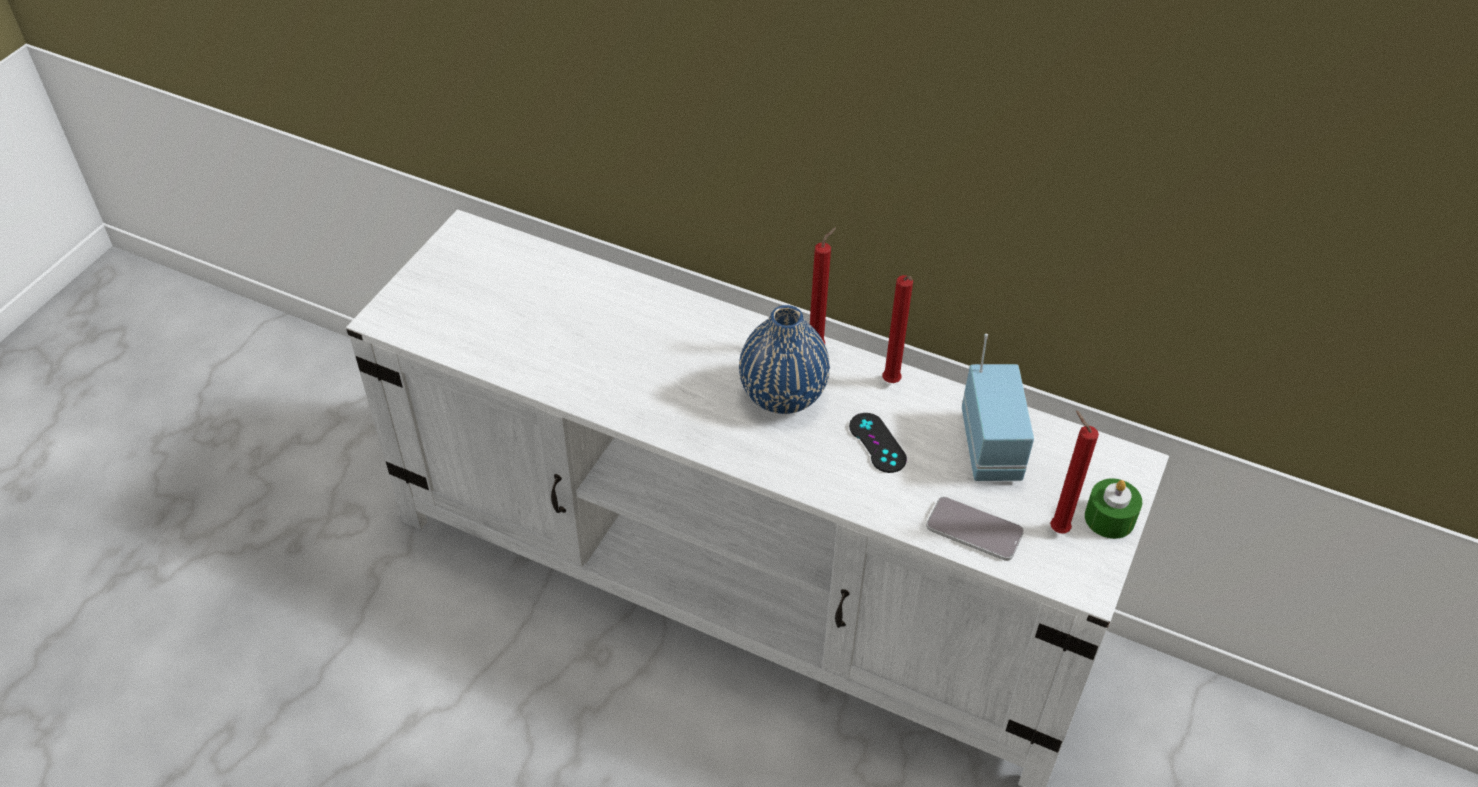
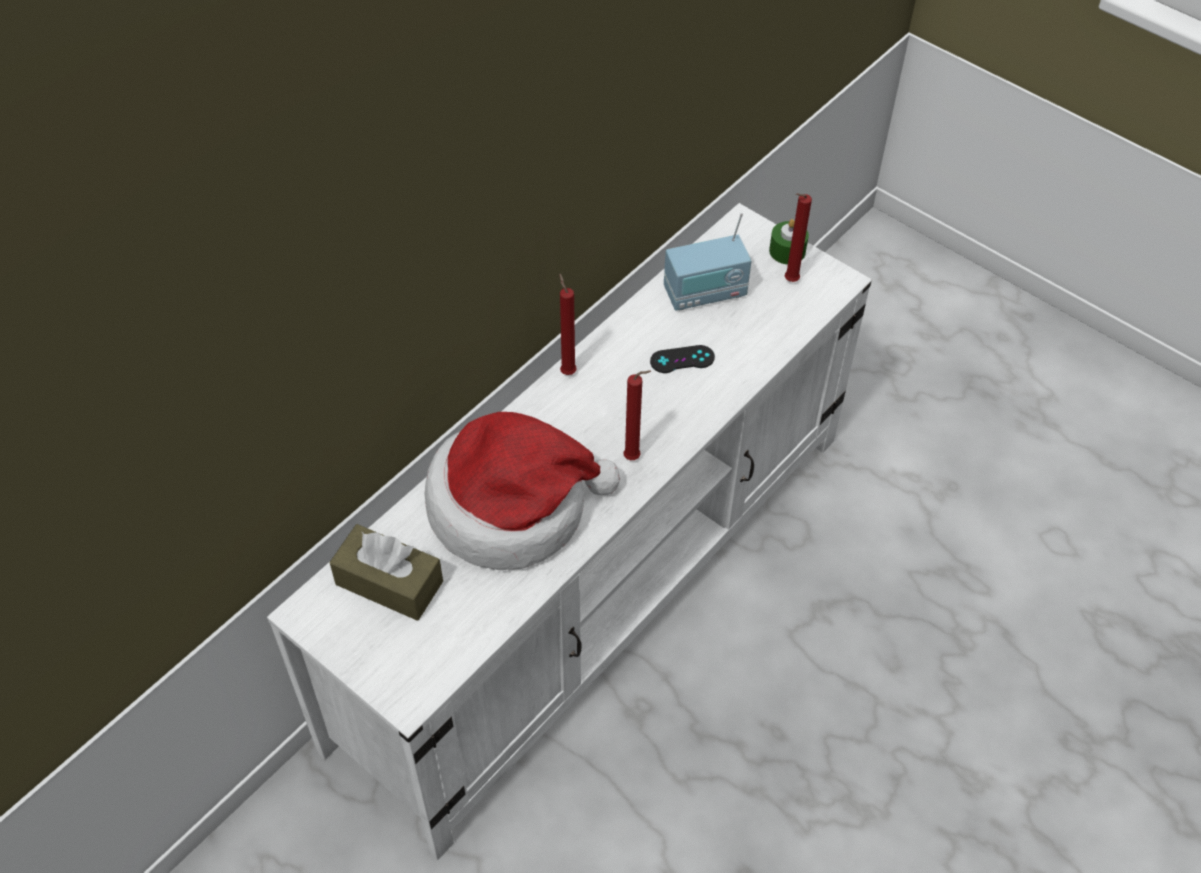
camera: 75 degrees left, 5 degrees up
blue vase [739,305,830,414] -> none
red candle [882,275,913,383] -> red candle moved to [623,370,651,460]
phone [926,496,1024,561] -> none
radio [962,334,1034,481] -> radio turned 150 degrees clockwise [664,213,751,311]
none -> brown tissue box [329,524,443,621]
none -> hat [424,412,620,570]

